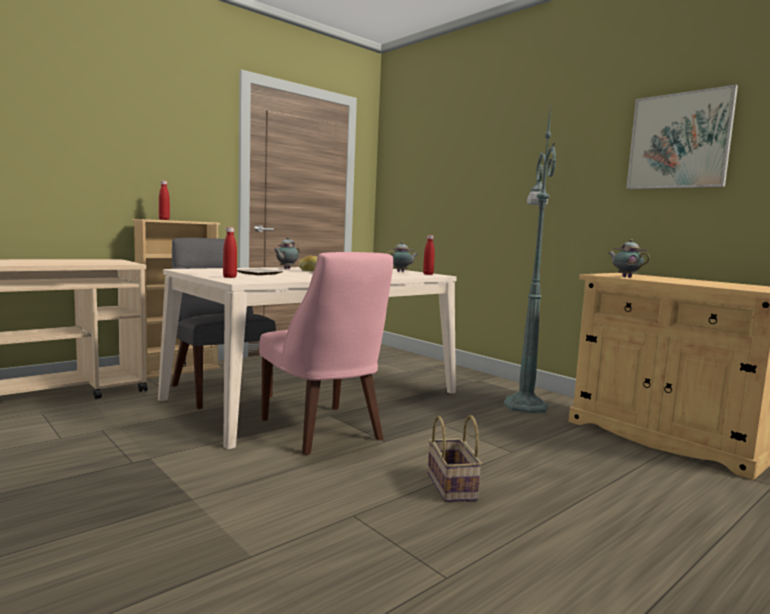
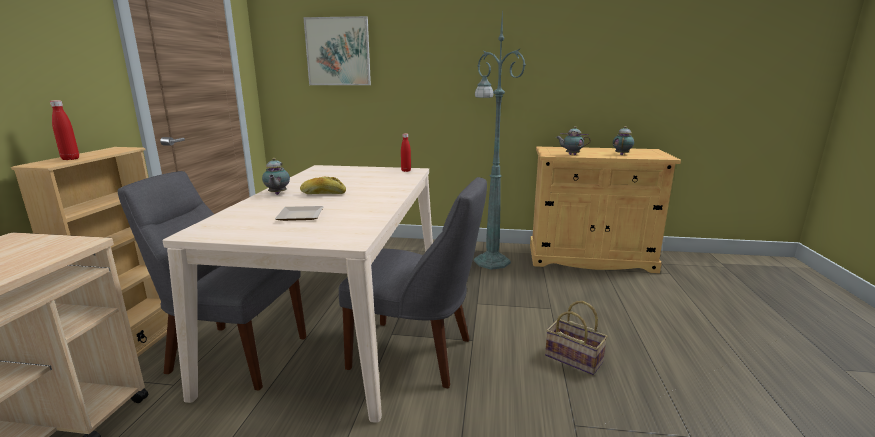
camera: 40 degrees left, 10 degrees up
red bottle [223,227,237,278] -> none
pink chair [259,252,393,455] -> grey chair [339,177,487,388]
teapot [386,241,418,272] -> teapot moved to [613,126,634,155]
picture [626,85,738,189] -> picture moved to [303,16,371,85]

